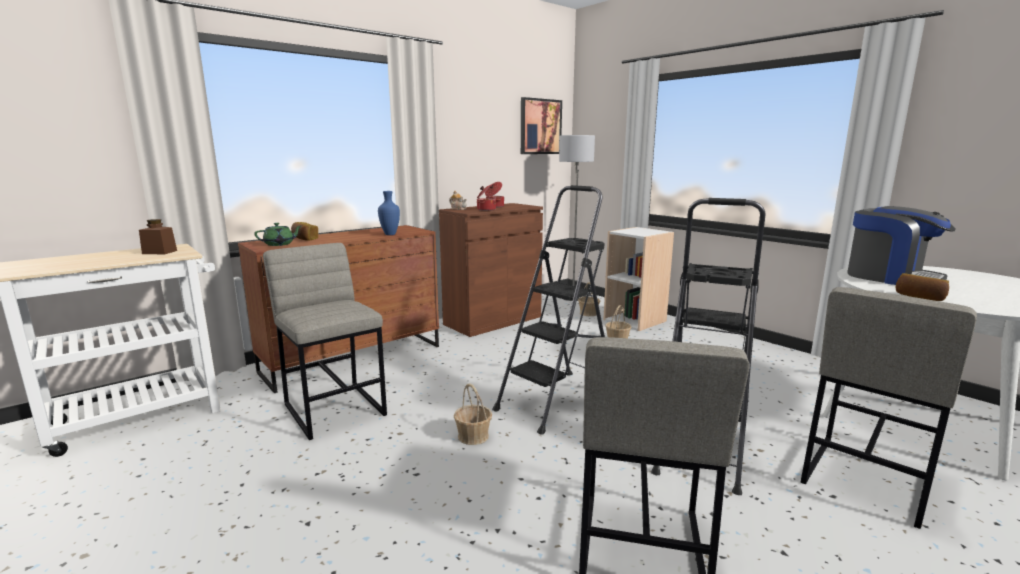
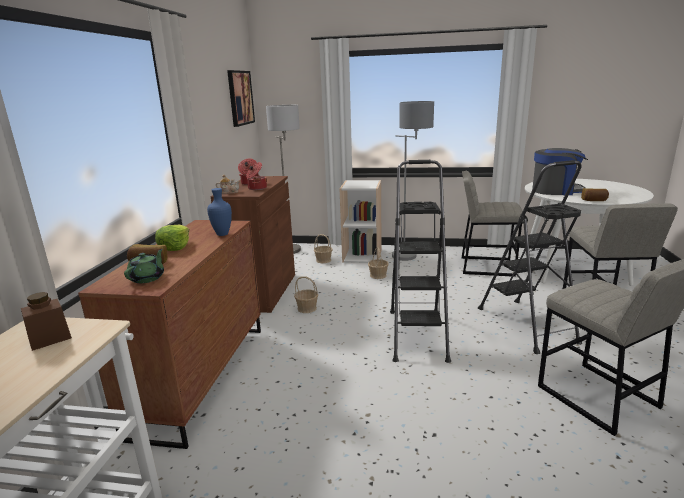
camera: 40 degrees left, 5 degrees up
grey chair [263,243,387,440] -> grey chair moved to [462,171,523,277]
basket [454,383,492,445] -> basket moved to [294,276,318,313]
none -> lettuce [155,225,189,251]
none -> grey floor lamp [392,101,434,261]

